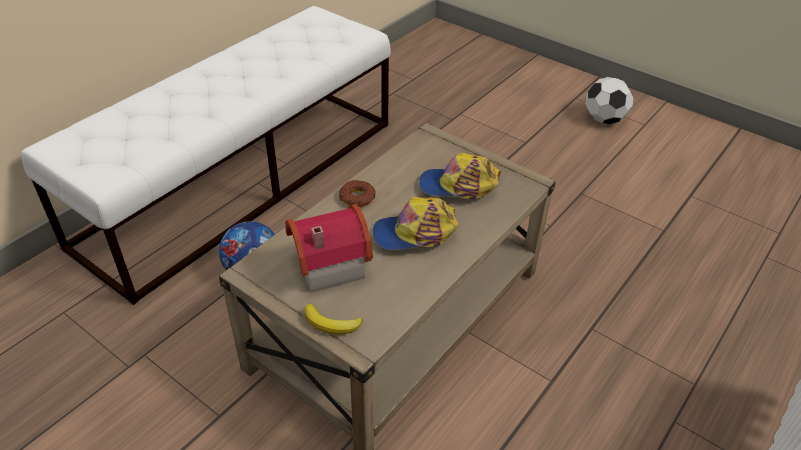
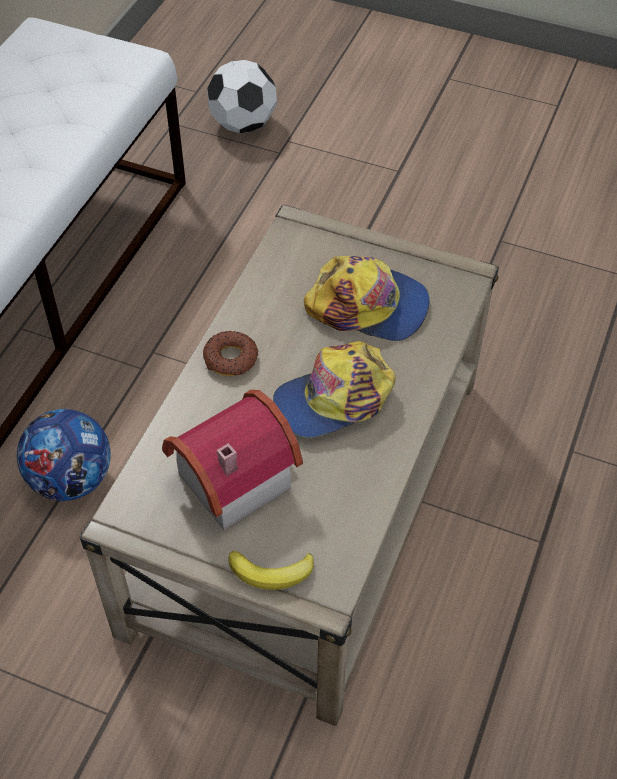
camera: 15 degrees left, 10 degrees up
cap [419,153,501,199] -> cap turned 150 degrees counterclockwise [304,256,430,341]
football [585,77,634,124] -> football moved to [207,60,277,133]

